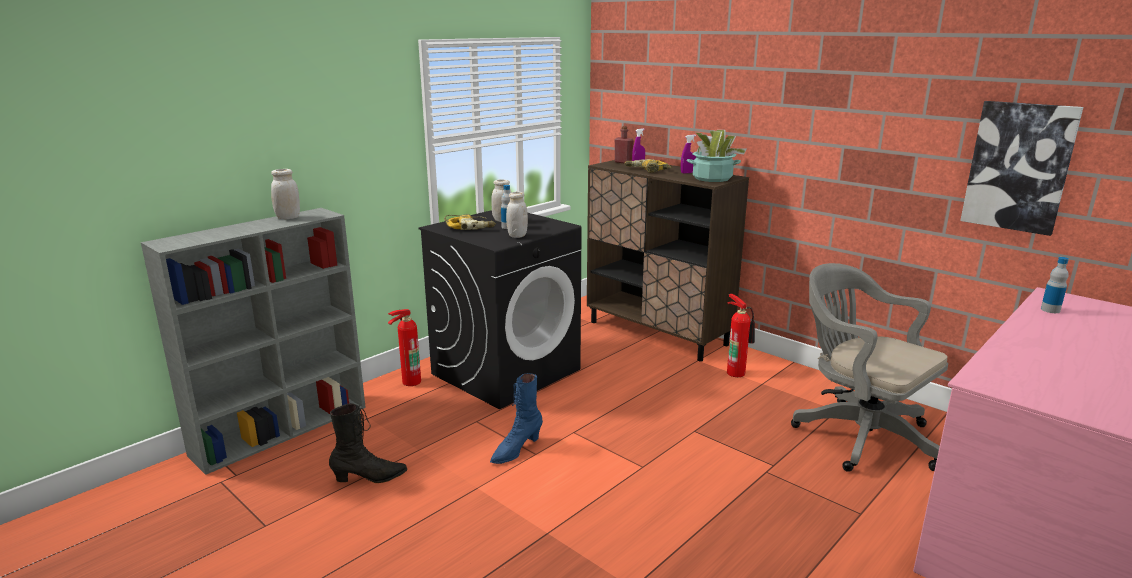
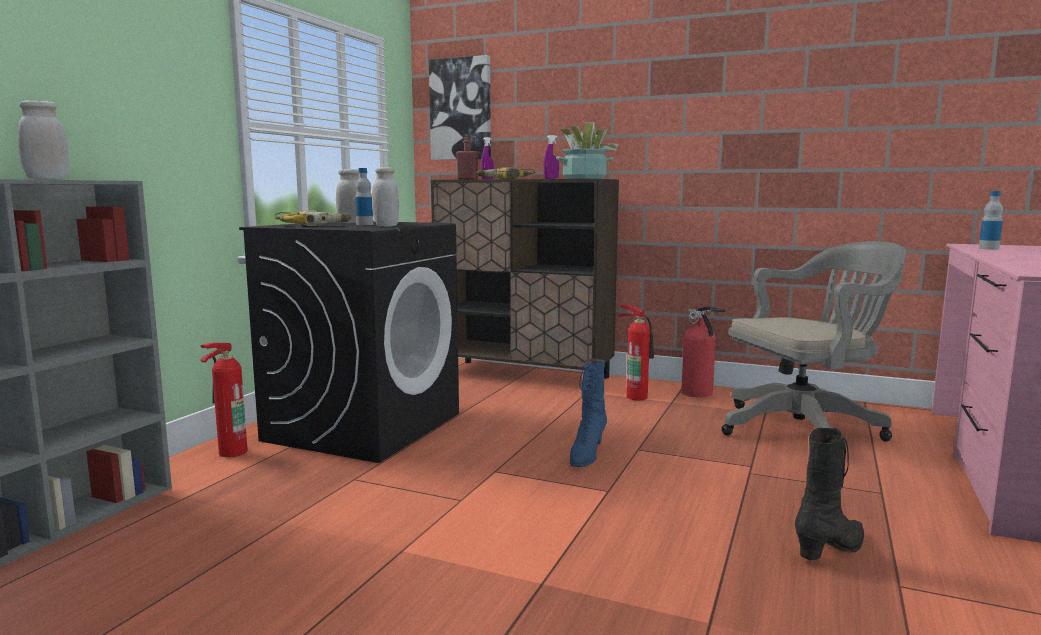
camera: 20 degrees left, 10 degrees down
black boot [329,403,407,483] -> black boot moved to [795,428,864,560]
blue boot [490,373,543,464] -> blue boot moved to [570,359,607,467]
grey office chair [791,263,948,472] -> grey office chair turned 135 degrees clockwise [722,241,907,442]
picture [960,101,1083,236] -> picture moved to [429,55,491,160]
none -> fire extinguisher [681,307,726,398]

